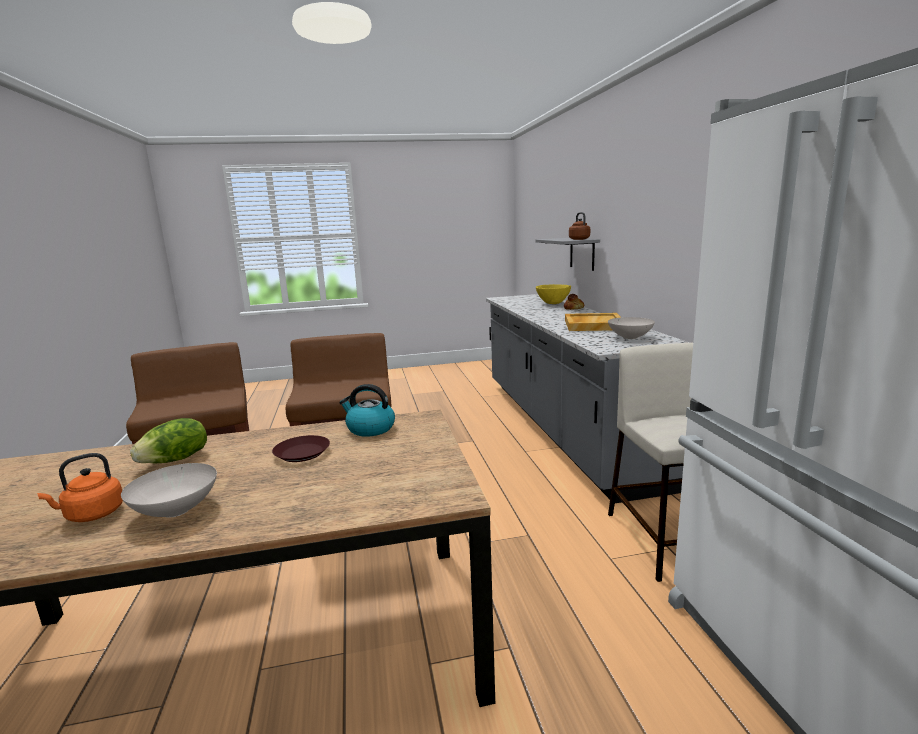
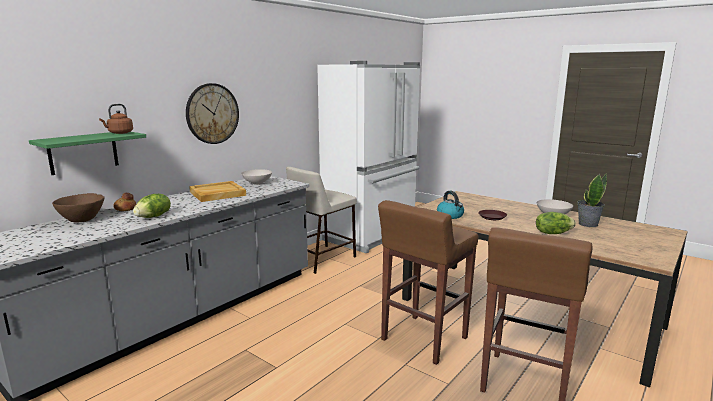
camera: 130 degrees left, 0 degrees up
orange kettle [37,453,123,522] -> potted plant [577,173,607,227]
grey shelf [536,238,600,271] -> green shelf [29,132,146,175]
yellow bowl [536,284,571,304] -> brown bowl [52,193,105,223]
none -> lettuce [133,194,171,218]
none -> wall clock [186,83,239,144]

